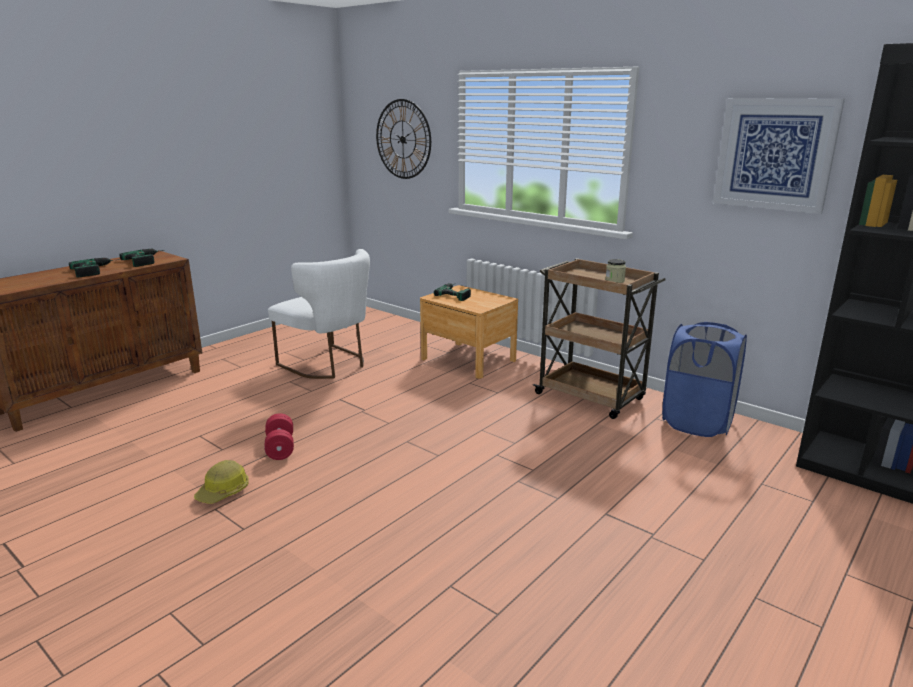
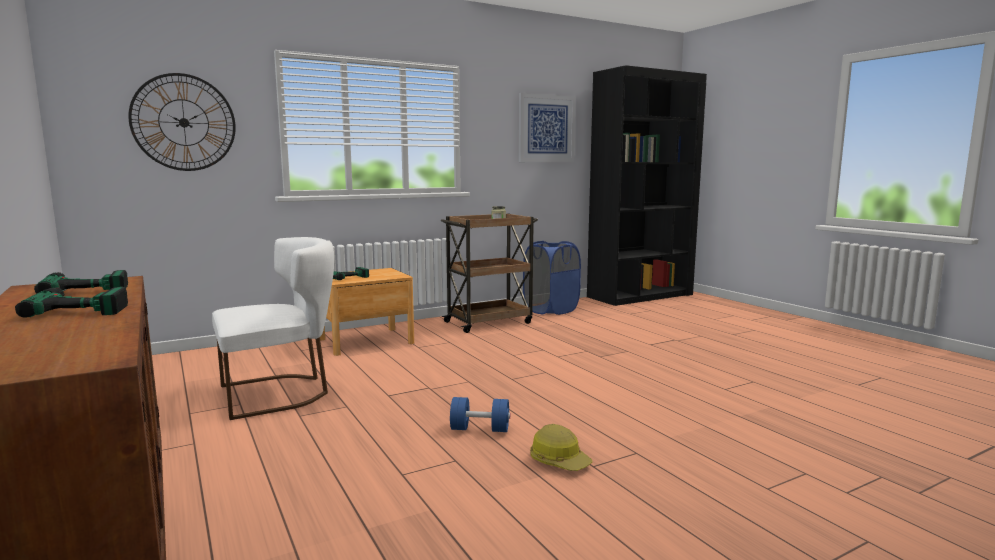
camera: 70 degrees left, 10 degrees down
red dumbbell [264,413,294,460] -> blue dumbbell [450,397,510,432]

